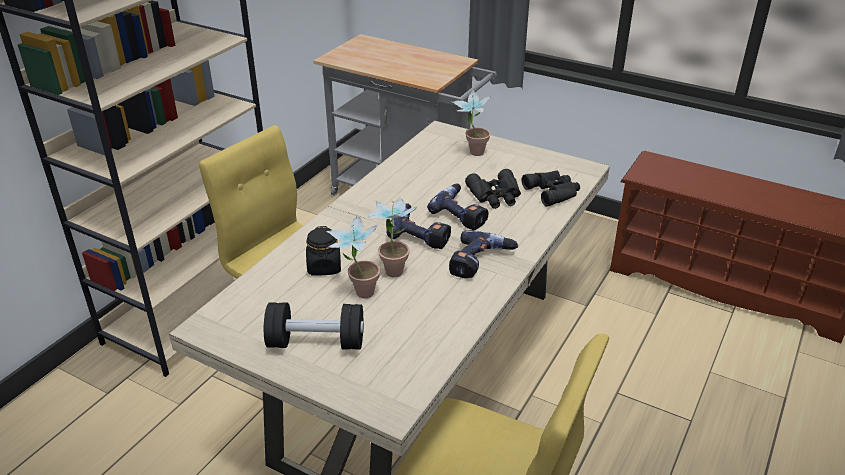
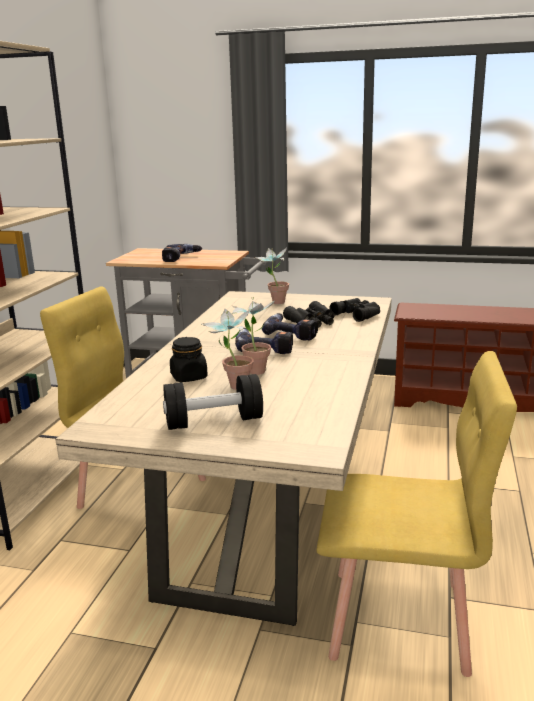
camera: 15 degrees left, 15 degrees down
power drill [449,230,518,278] -> power drill moved to [162,244,202,262]

